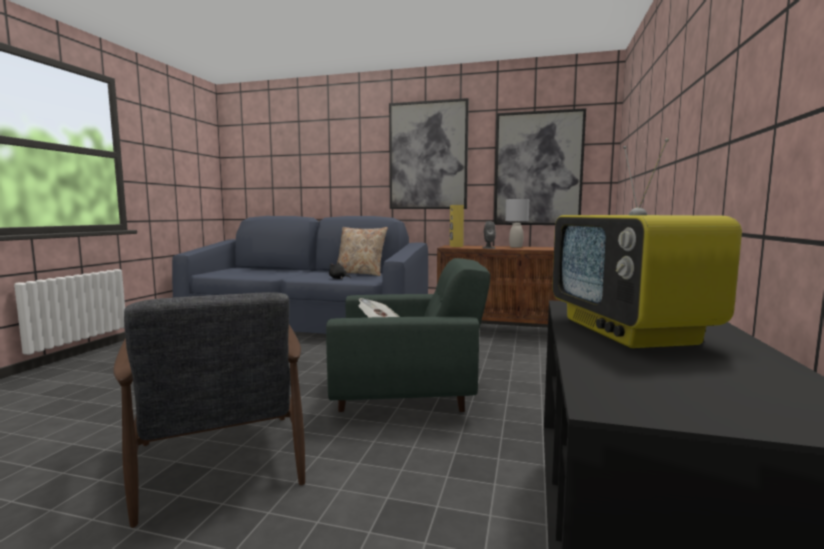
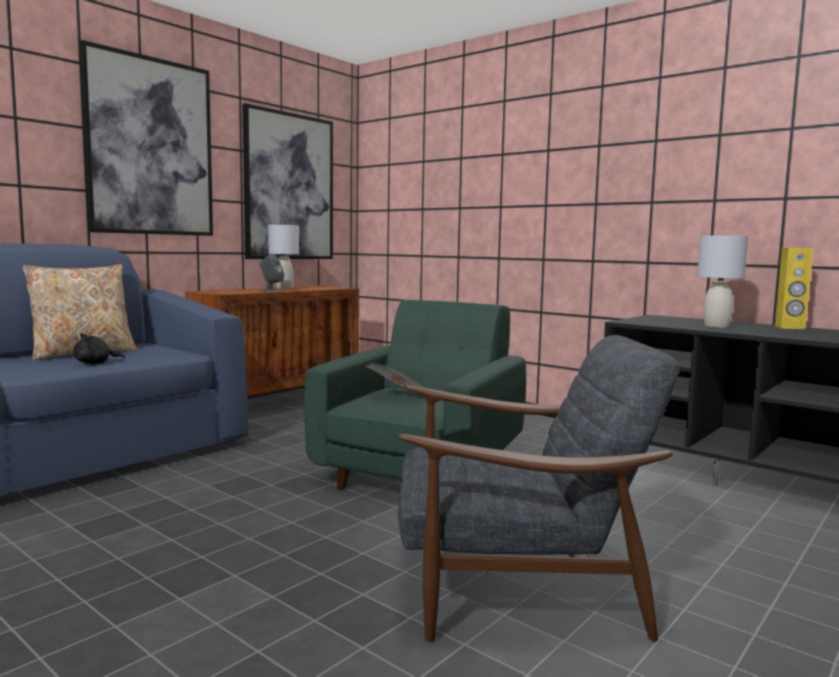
camera: 65 degrees left, 0 degrees up
yellow speaker [450,205,464,247] -> yellow speaker moved to [775,248,813,329]
television [552,138,742,348] -> grey table lamp [697,235,748,328]

